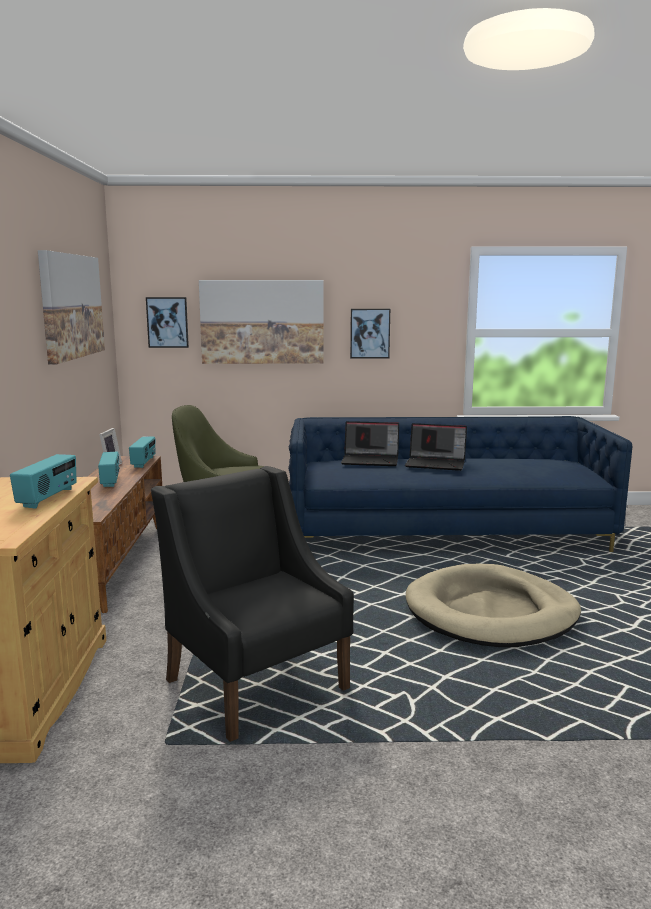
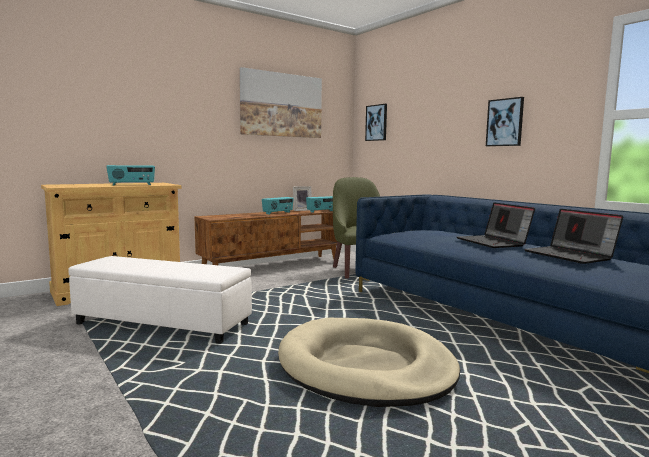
camera: 55 degrees right, 5 degrees down
black armchair [151,466,354,742] -> white ottoman [68,256,252,344]
picture [199,280,324,364] -> none
laptop [341,421,399,466] -> laptop moved to [524,209,623,264]

